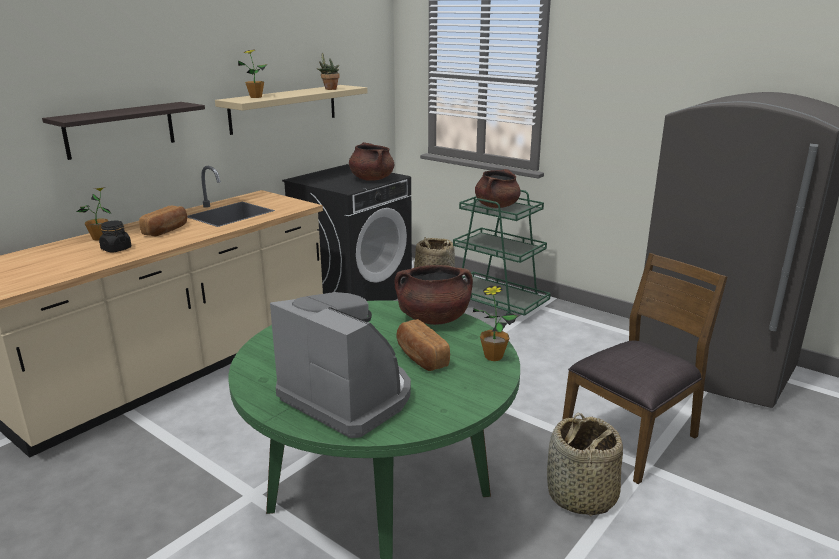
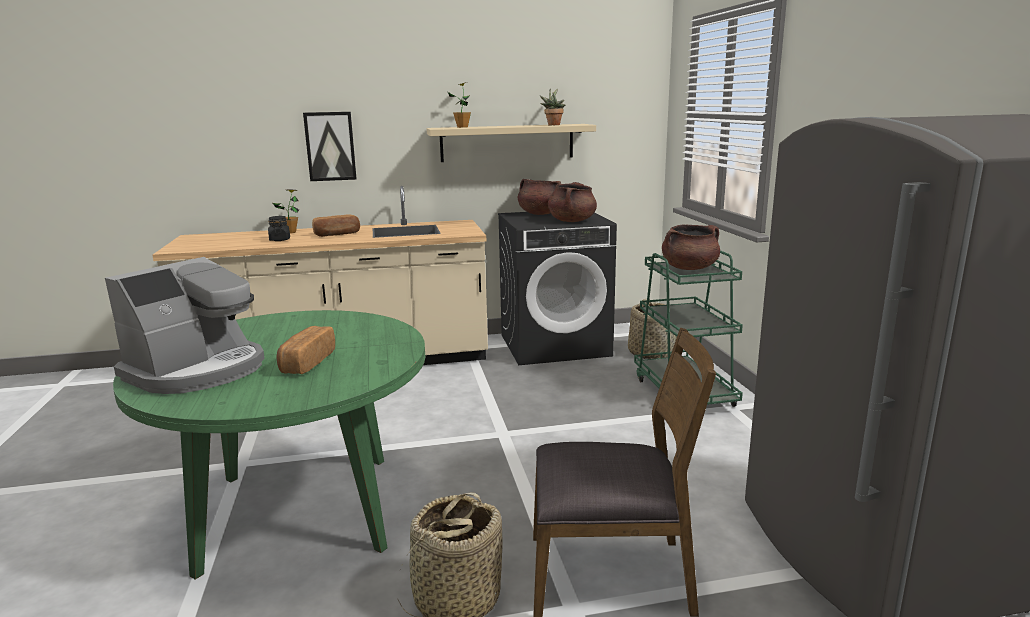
camera: 40 degrees right, 5 degrees down
shelf [42,102,205,160] -> picture [303,112,357,181]
coffee machine [270,292,411,438] -> coffee machine turned 45 degrees clockwise [105,257,265,394]
brown cooking pot [394,265,473,325] -> brown cooking pot moved to [518,179,561,215]
potted plant [473,286,518,361] -> none

